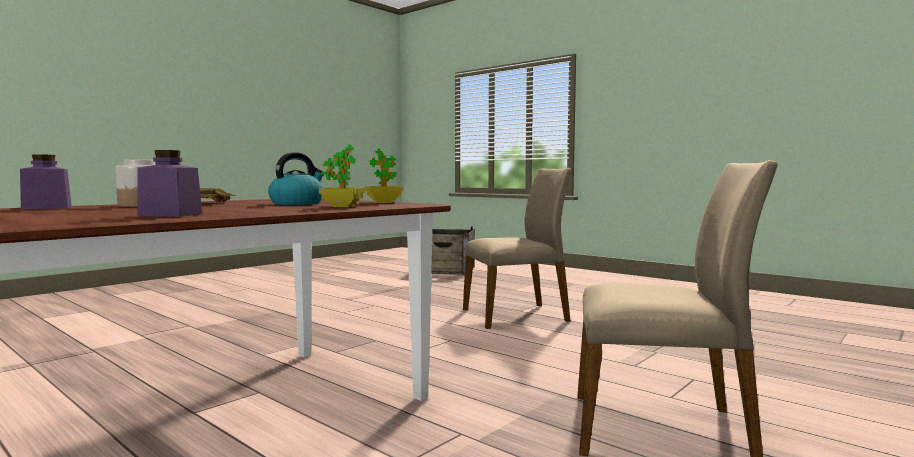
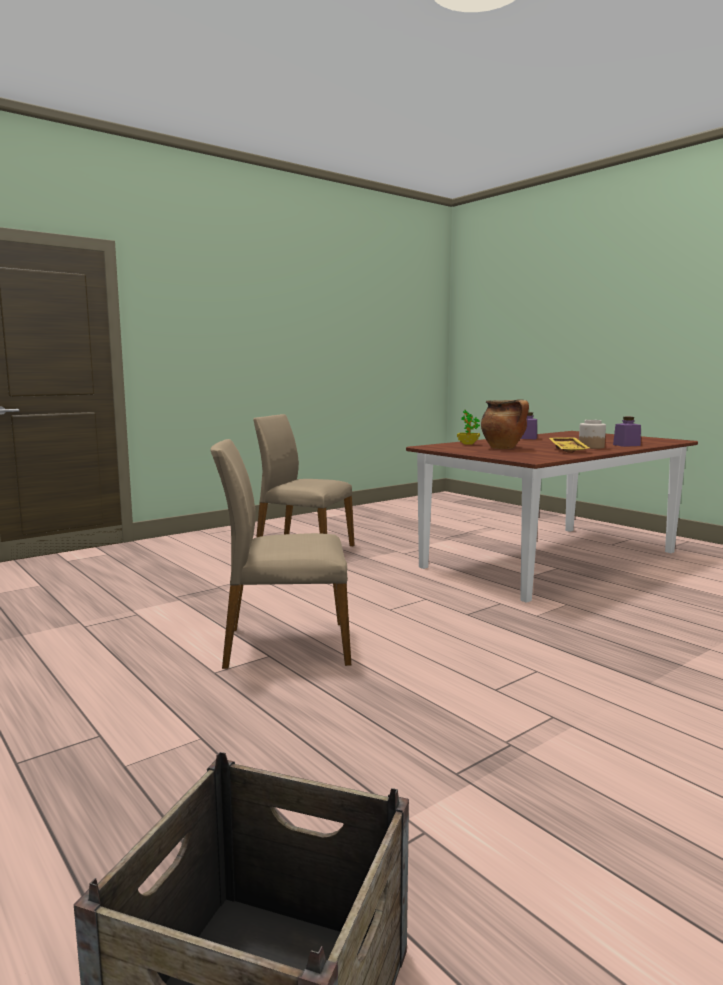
camera: 170 degrees left, 5 degrees up
kettle [268,152,324,205] -> cooking pot [481,399,529,449]
potted plant [365,149,404,203] -> none

